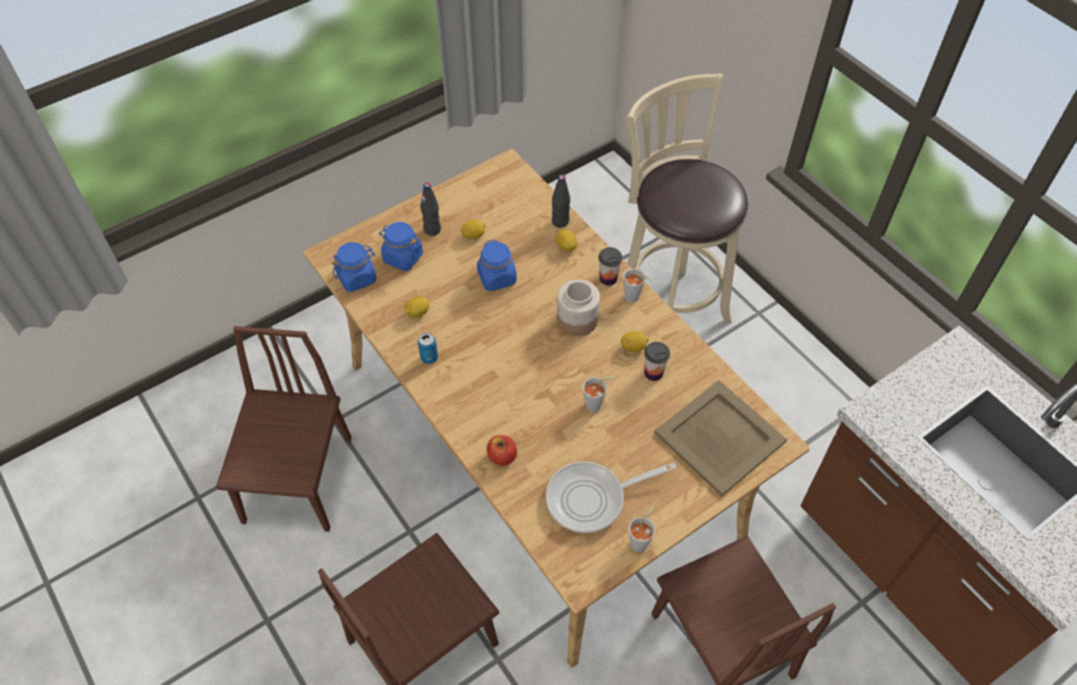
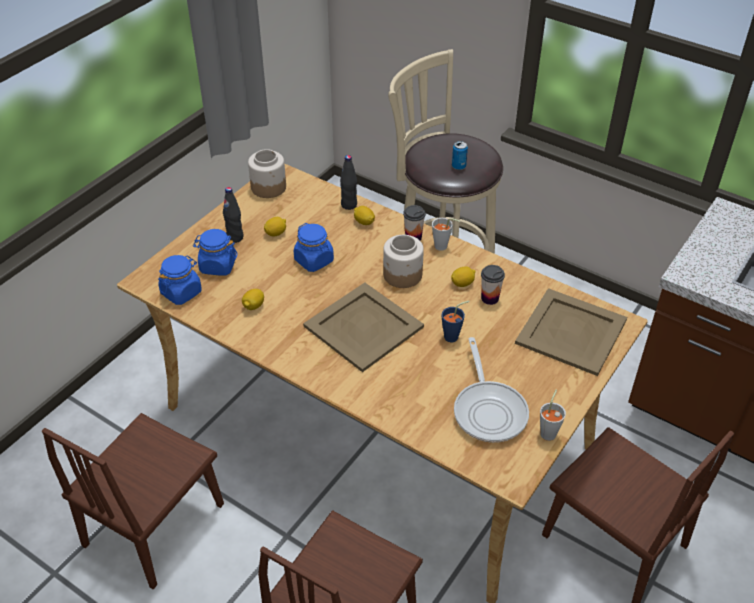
camera: 20 degrees left, 10 degrees down
brown chair [216,326,352,532] -> brown chair turned 135 degrees counterclockwise [42,413,224,589]
can [418,333,438,364] -> can moved to [452,141,468,170]
apple [487,435,517,466] -> none
frying pan [546,462,676,533] -> frying pan turned 60 degrees counterclockwise [454,337,529,443]
grey cup [583,377,615,412] -> blue cup [442,301,470,342]
none -> jar [248,149,286,198]
none -> beige tray [303,282,424,372]

